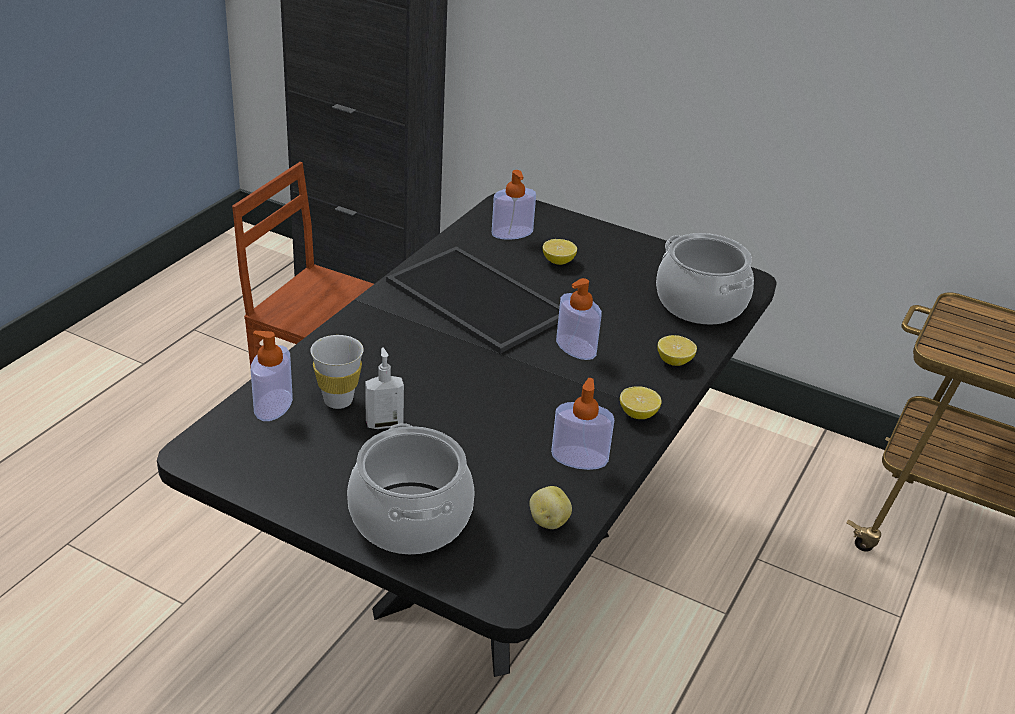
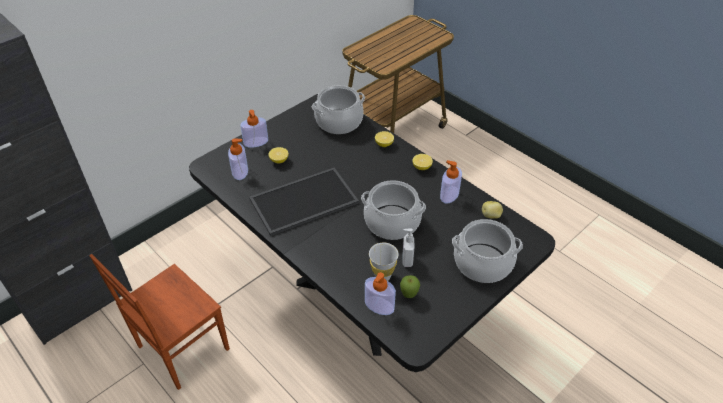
camera: 70 degrees left, 10 degrees up
soap dispenser [556,278,602,360] -> soap dispenser moved to [241,110,268,148]
none -> cooking pot [361,180,426,240]
none -> apple [400,275,420,298]

